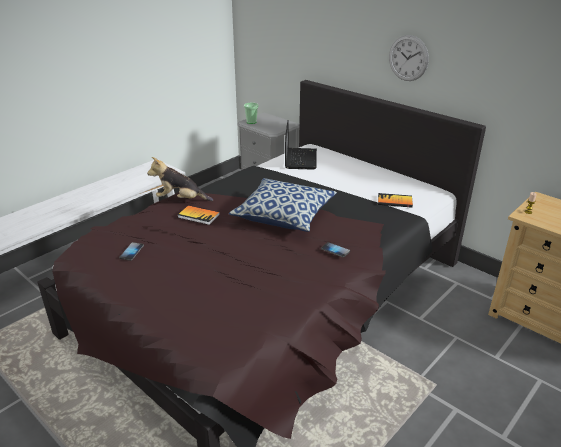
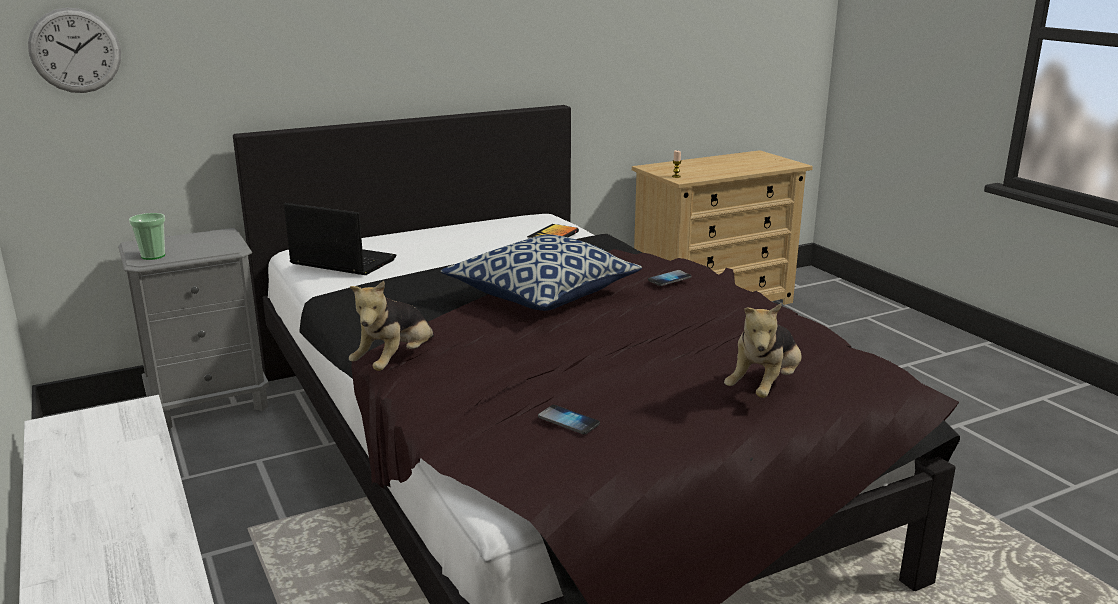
camera: 70 degrees left, 10 degrees down
book [178,205,220,225] -> none
wall clock [389,35,429,81] -> wall clock moved to [28,8,121,93]
none -> plush toy [724,303,802,398]

